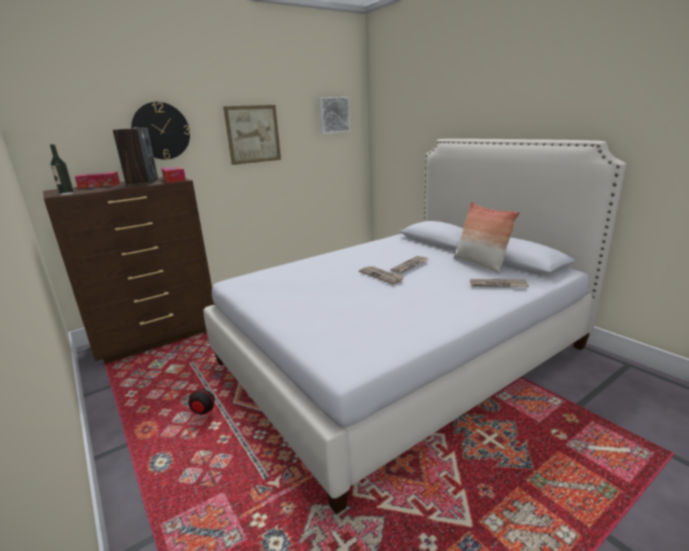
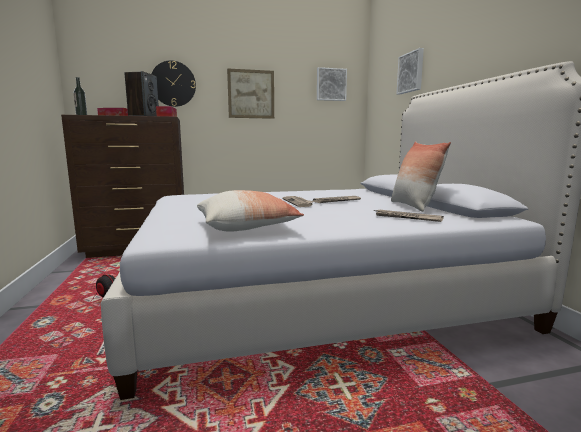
camera: 20 degrees right, 10 degrees down
none -> pillow [197,190,304,232]
none -> picture [397,48,424,94]

